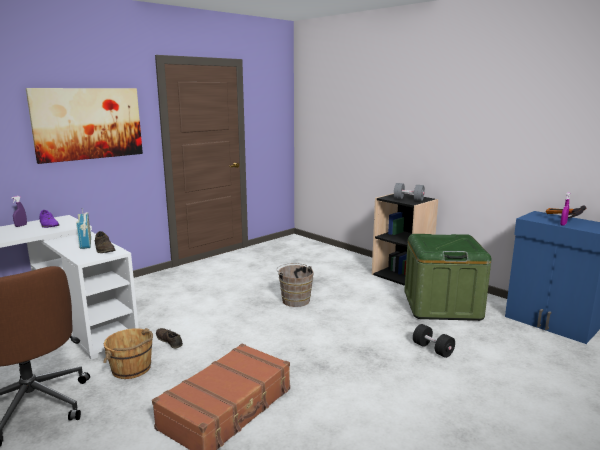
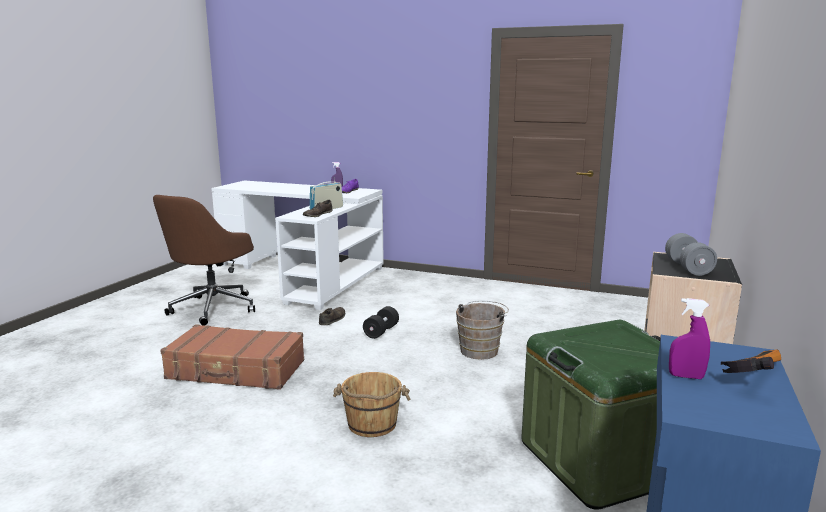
camera: 65 degrees right, 0 degrees up
picture [26,88,143,164] -> none
brown bucket [103,328,153,379] -> brown bucket moved to [333,372,411,437]
black dumbbell [413,324,455,358] -> black dumbbell moved to [363,306,399,339]

